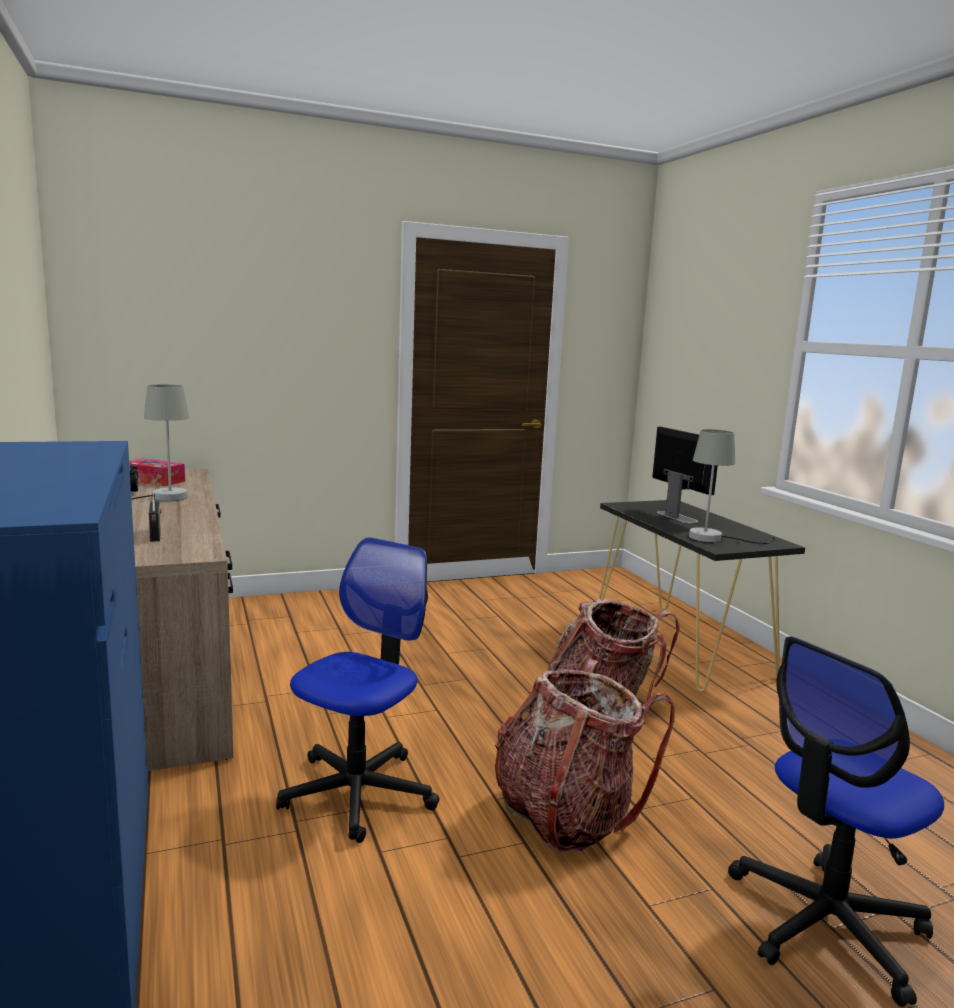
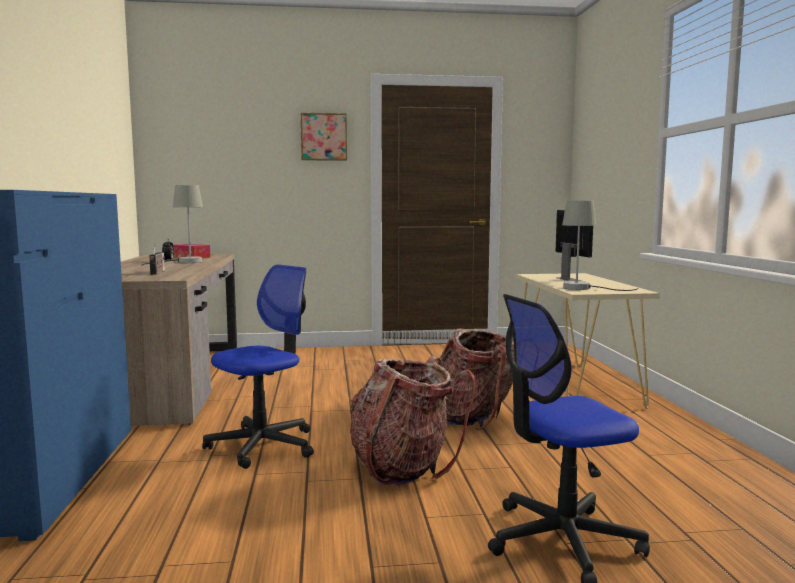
camera: 15 degrees right, 5 degrees down
black console table [599,500,805,692] -> beige console table [516,273,660,409]
none -> picture [300,113,347,161]

